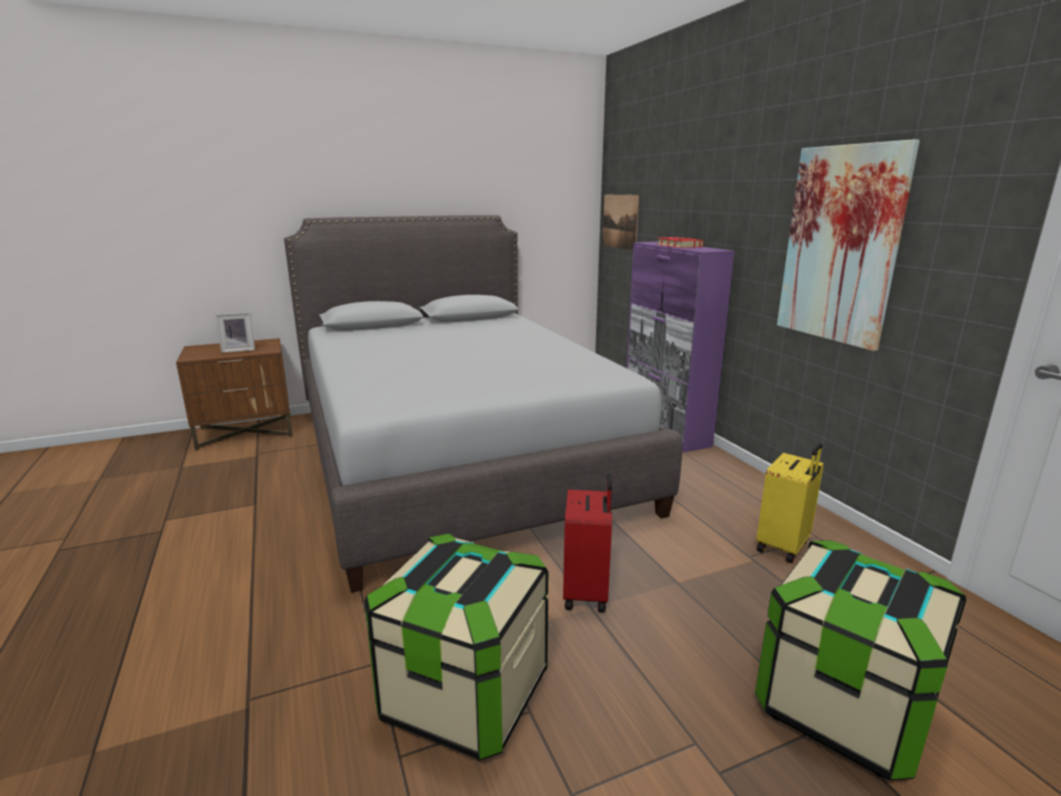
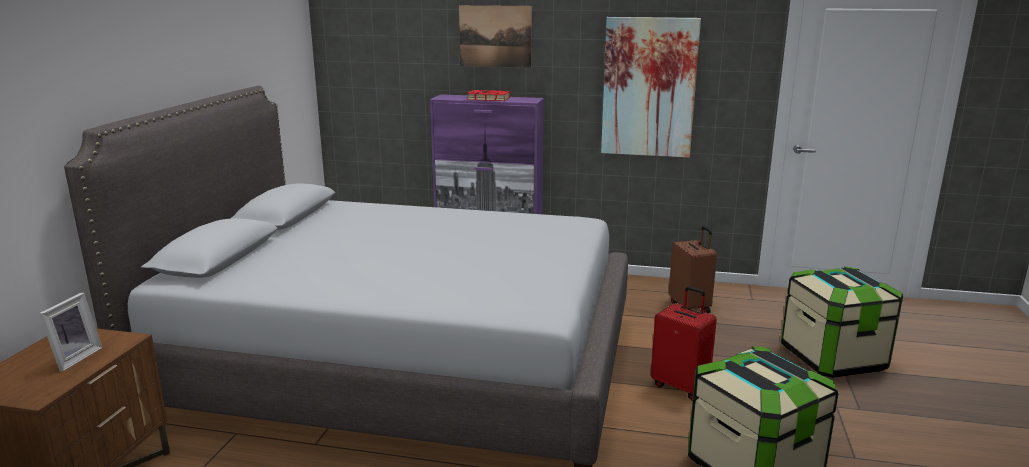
camera: 55 degrees left, 0 degrees up
picture [602,195,639,251] -> picture moved to [459,5,532,68]
yellow suitcase [756,443,824,563] -> brown suitcase [669,226,717,313]

